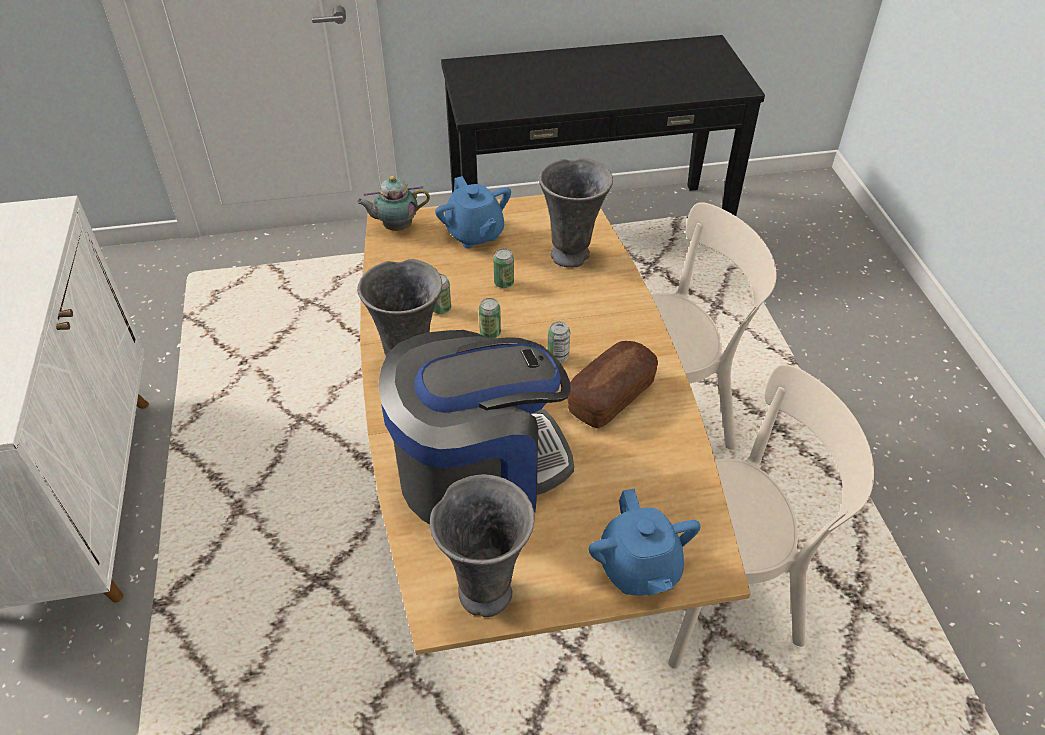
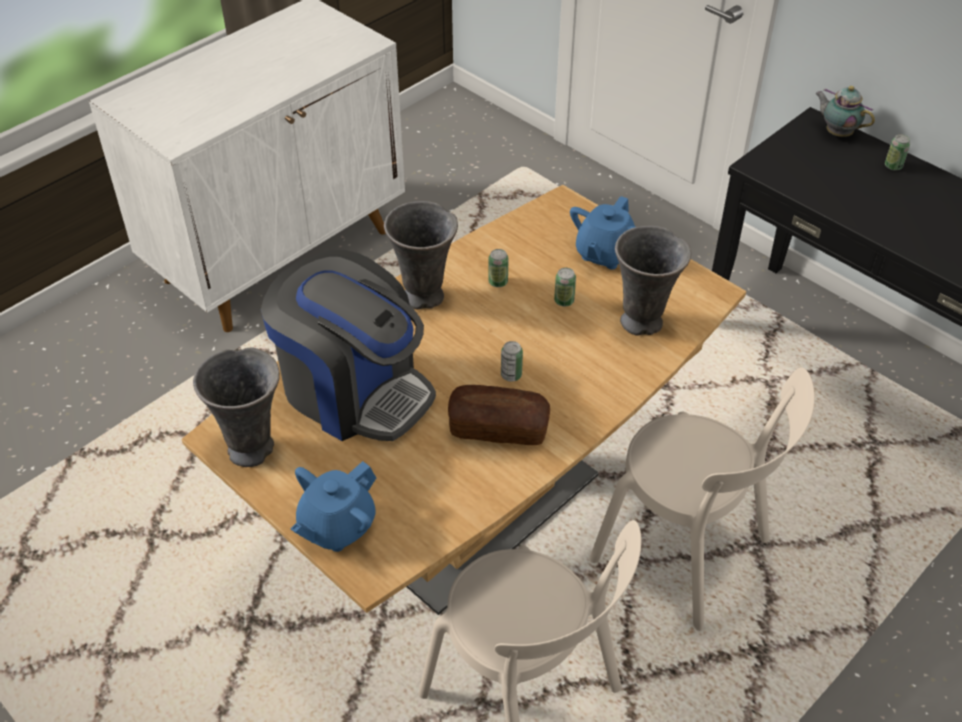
camera: 55 degrees right, 0 degrees up
teapot [356,176,430,231] -> teapot moved to [815,86,875,137]
can [479,298,501,339] -> can moved to [885,134,910,170]

